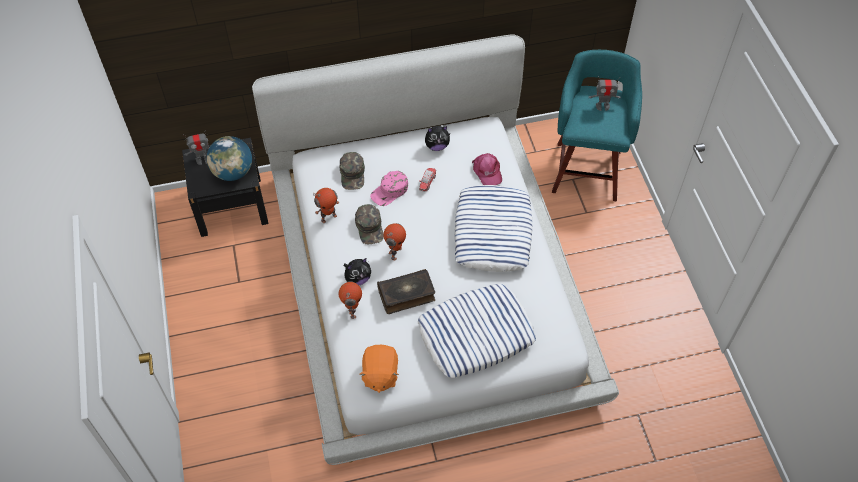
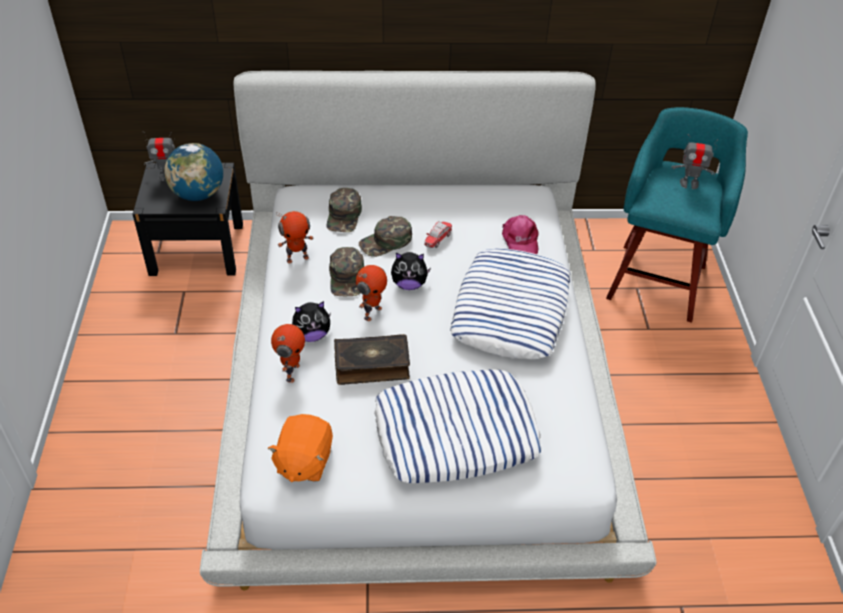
camera: 10 degrees right, 10 degrees down
pink cap [370,171,408,206] -> green cap [359,216,412,257]
plush toy [425,126,450,151] -> plush toy moved to [391,252,431,290]

